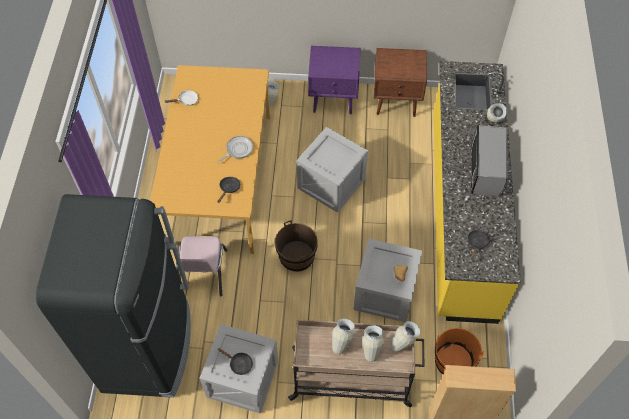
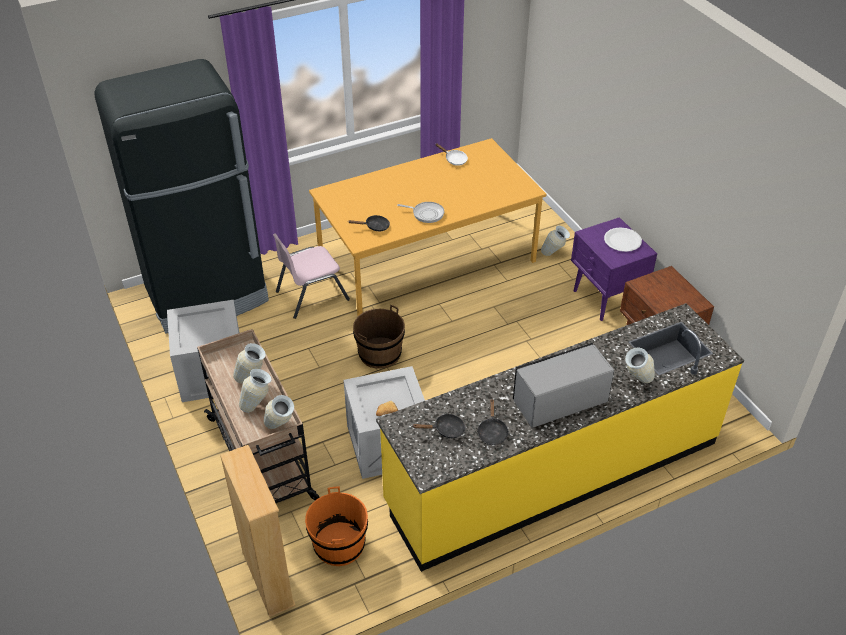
camera: 60 degrees right, 15 degrees down
black frying pan [217,348,253,375] -> black frying pan moved to [477,400,509,445]
crate [297,127,368,213] -> none
none -> white plate [604,227,642,252]

